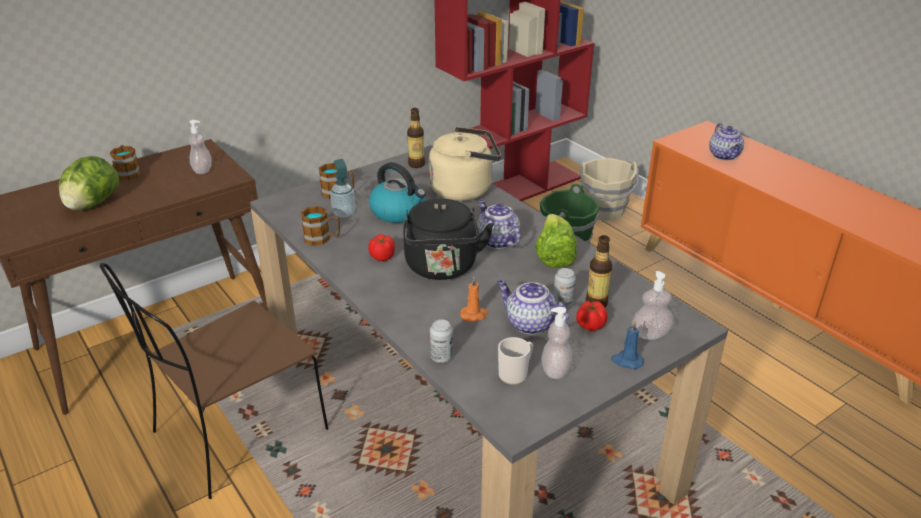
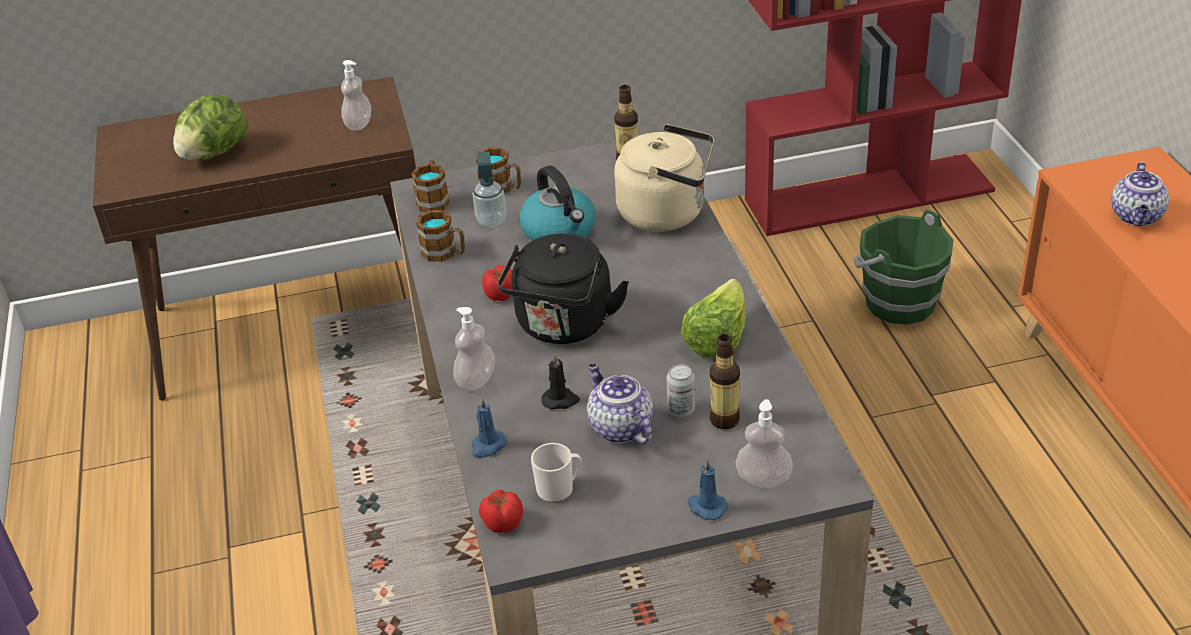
camera: 25 degrees right, 5 degrees up
brown chair [100,263,328,499] -> none
mug [110,145,141,180] -> mug moved to [411,160,450,213]
can [430,319,453,363] -> blue candle [471,398,507,458]
orange candle [460,277,488,322] -> black candle [541,353,580,410]
teapot [477,199,521,249] -> none
soap dispenser [542,307,572,379] -> soap dispenser moved to [453,307,495,390]
tomato [576,301,607,331] -> tomato moved to [479,489,523,533]
beige bucket [580,158,639,221] -> none

